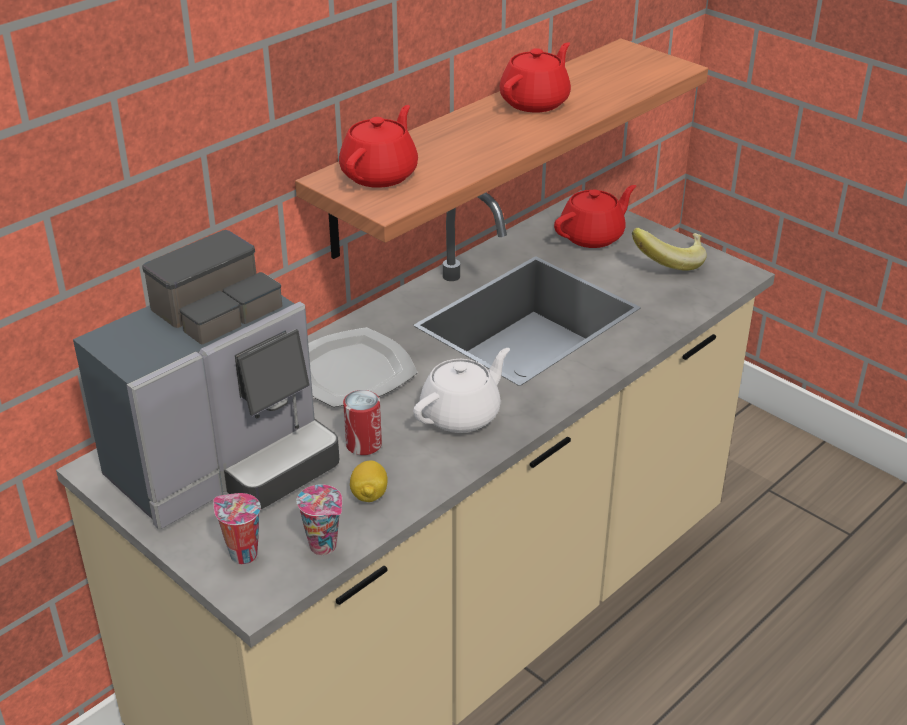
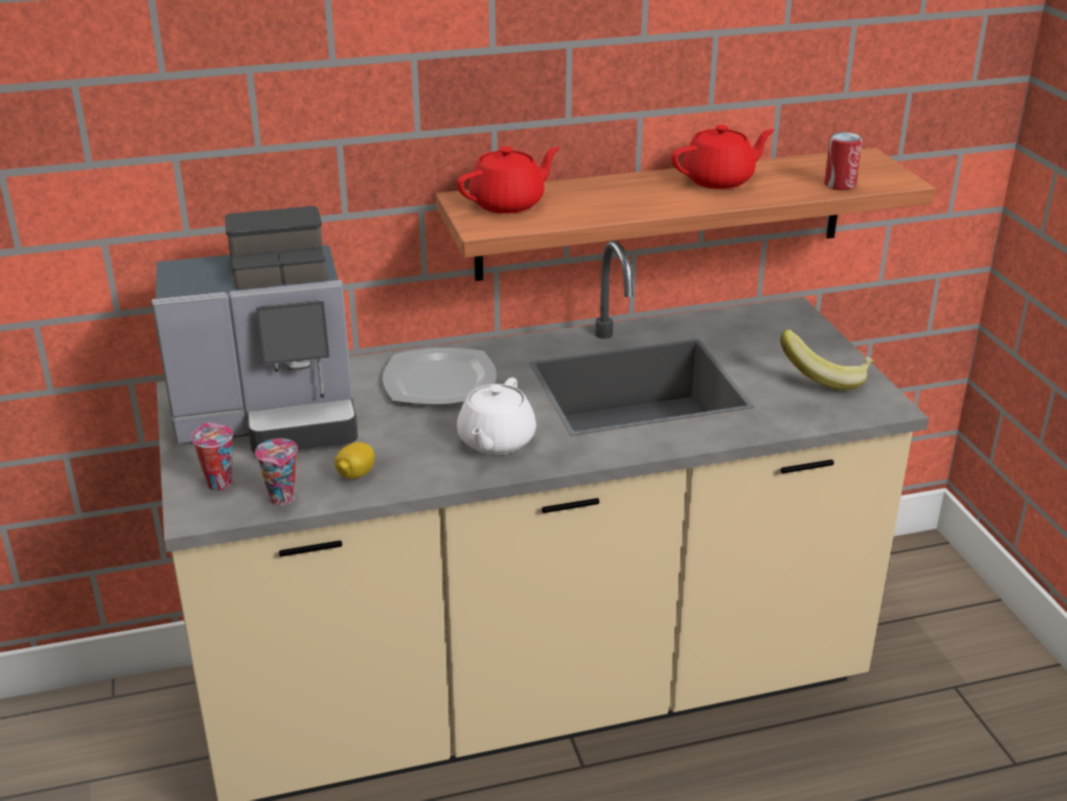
camera: 30 degrees right, 5 degrees down
can [343,390,382,455] -> can moved to [824,132,862,190]
white teapot [413,348,510,433] -> white teapot turned 120 degrees clockwise [457,377,536,455]
red teapot [554,185,636,248] -> none

